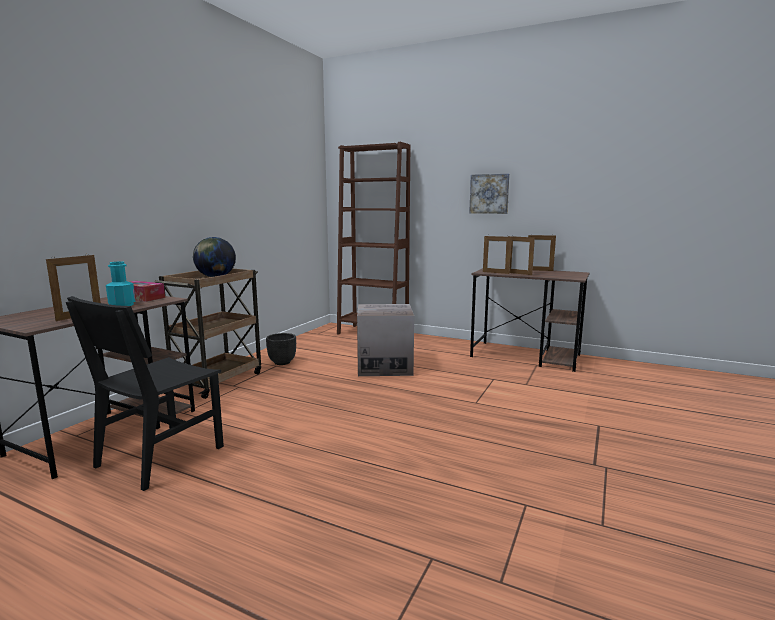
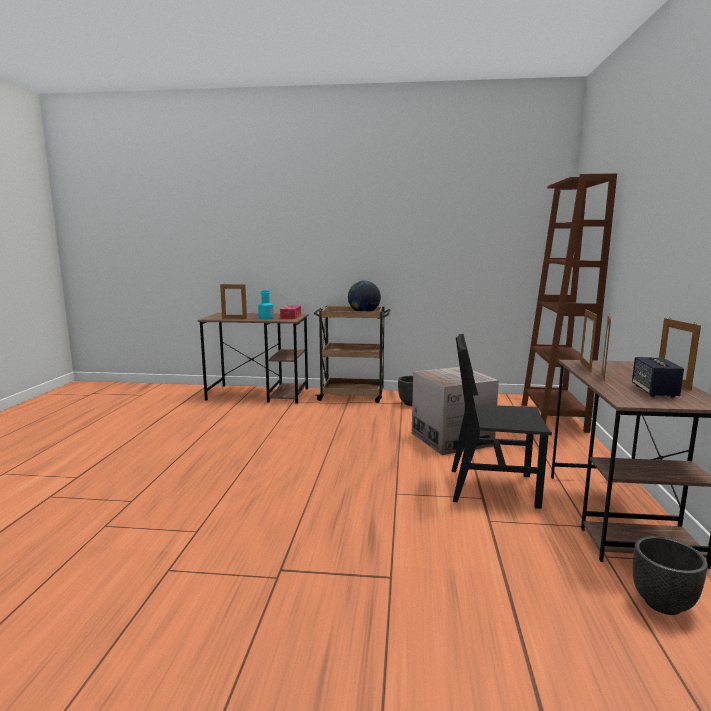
camera: 70 degrees right, 0 degrees up
black chair [66,296,224,491] -> black chair moved to [452,334,552,509]
picture [469,174,510,214] -> none
none -> speaker [632,357,684,398]
none -> black planter [633,536,708,615]

